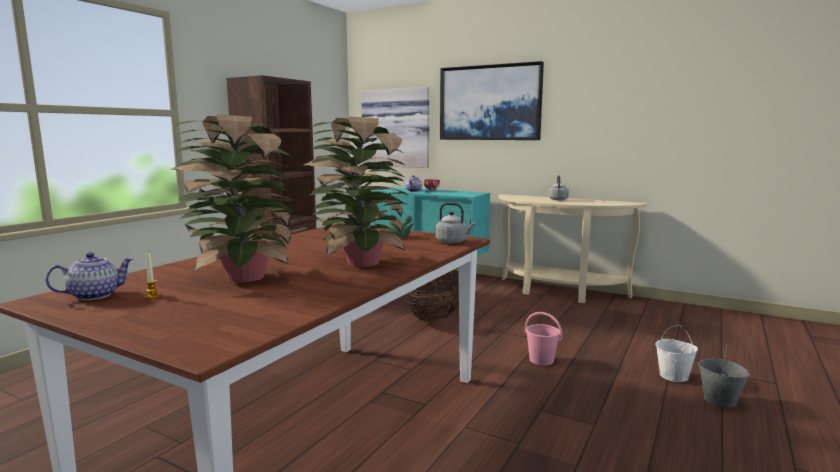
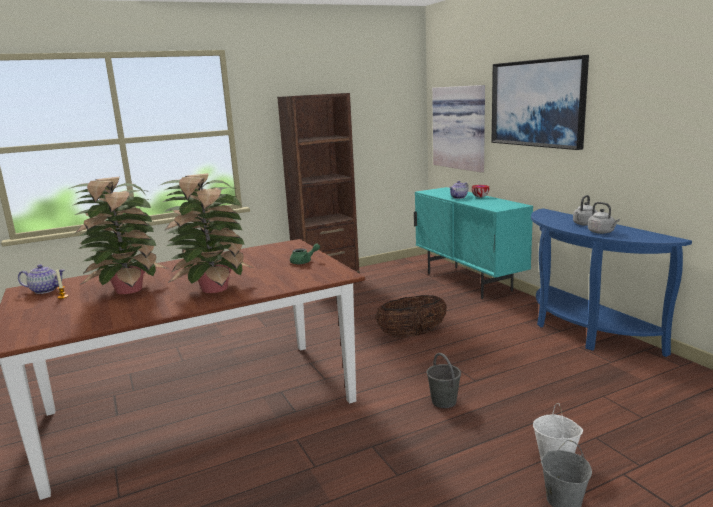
camera: 35 degrees right, 5 degrees up
grey kettle [435,203,476,244] -> grey kettle moved to [588,202,620,234]
beige console table [498,194,647,303] -> blue console table [531,208,692,357]
pink bucket [525,312,562,366] -> grey bucket [427,353,461,408]

